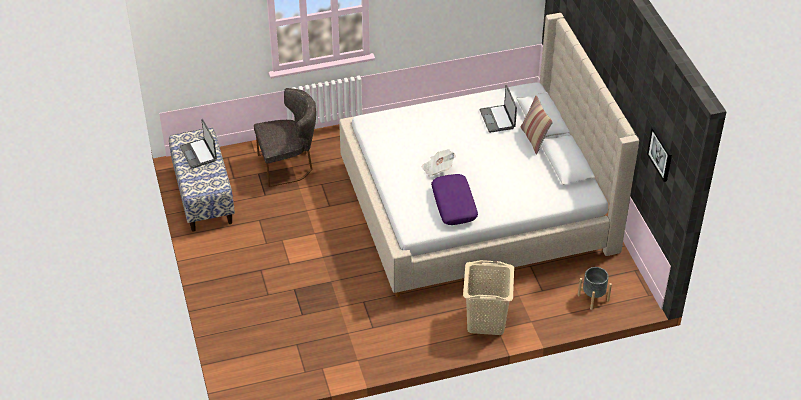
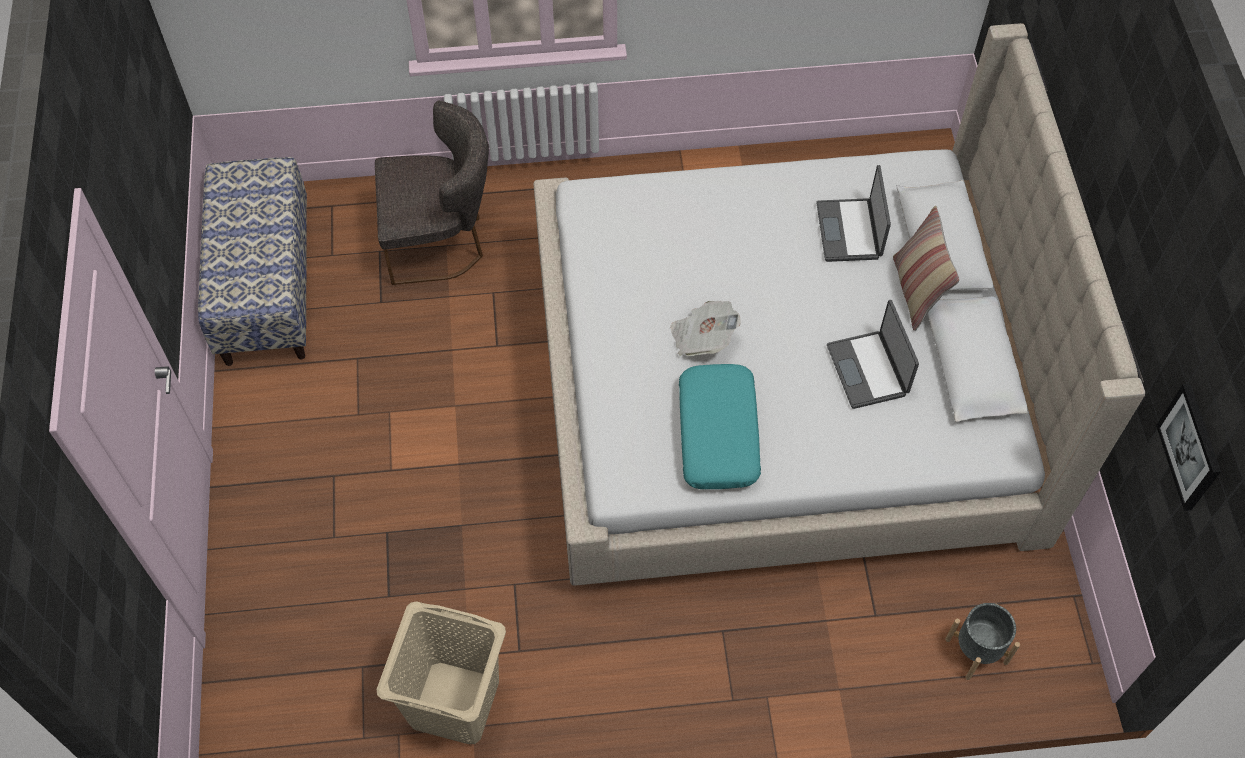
camera: 10 degrees right, 15 degrees up
laptop [180,119,217,169] -> laptop moved to [827,300,919,409]
purple pillow [431,174,478,225] -> turquoise pillow [679,364,761,489]
beige laundry basket [463,260,514,335] -> beige laundry basket moved to [377,601,506,744]

